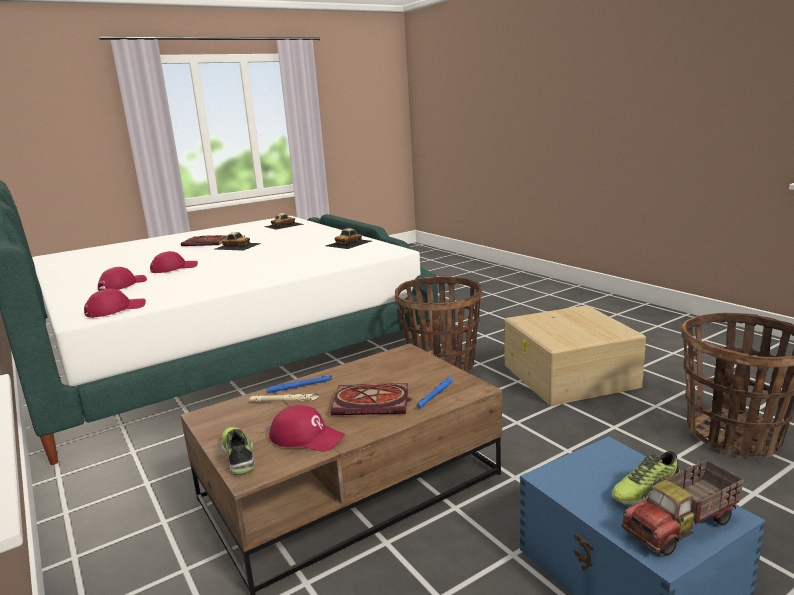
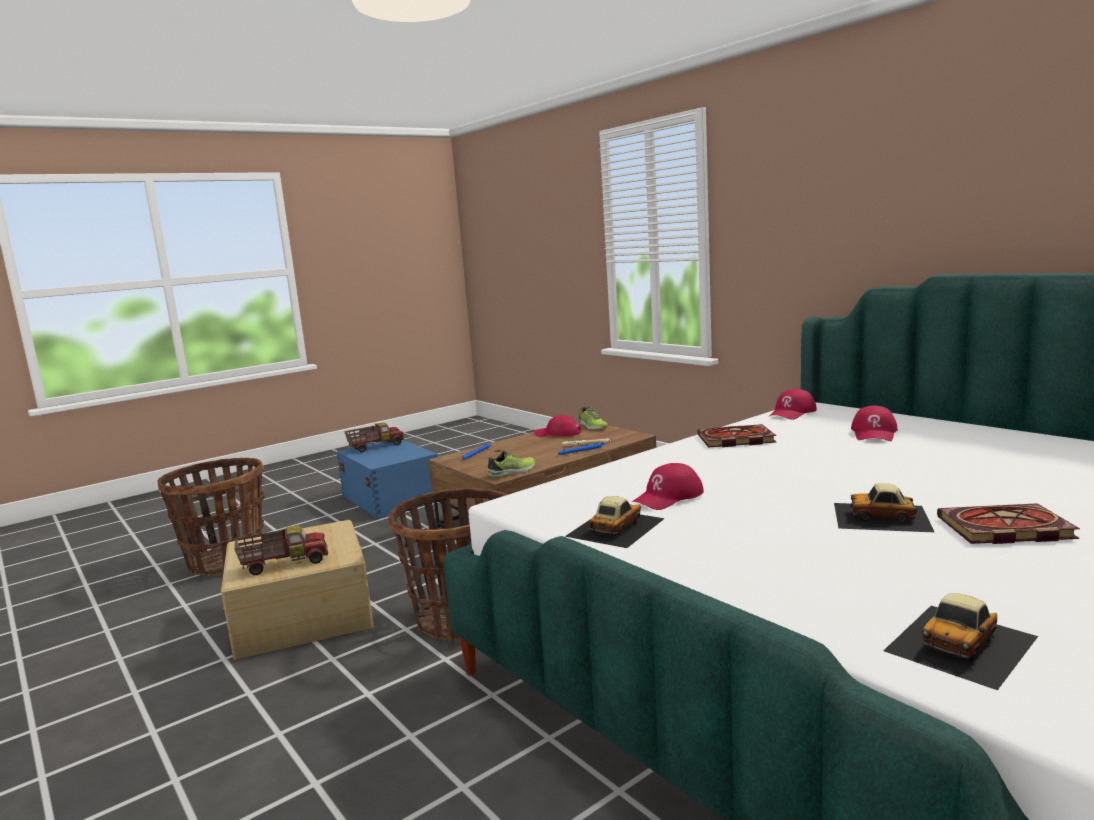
camera: 175 degrees right, 5 degrees down
red cap [150,251,198,273] -> red cap moved to [632,463,704,510]
book [330,383,408,415] -> book moved to [698,424,776,447]
shoe [612,451,680,506] -> shoe moved to [487,450,535,478]
none -> toy truck [234,526,328,575]

